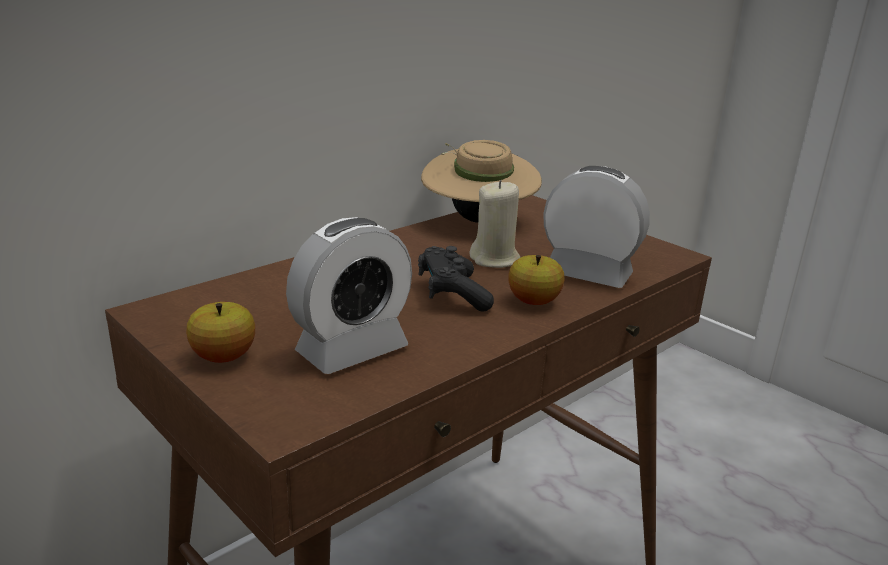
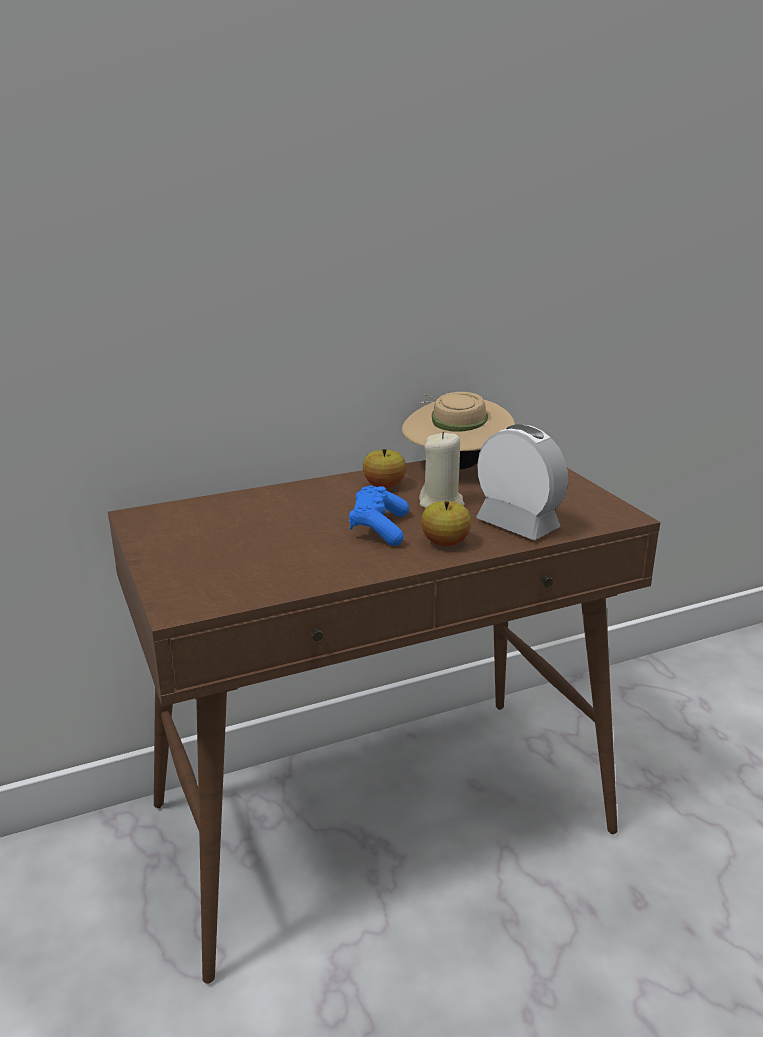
camera: 20 degrees right, 0 degrees up
apple [186,302,255,363] -> apple moved to [363,449,406,488]
alarm clock [286,217,412,374] -> none
black game controller [418,246,494,312] -> blue game controller [349,485,409,546]

